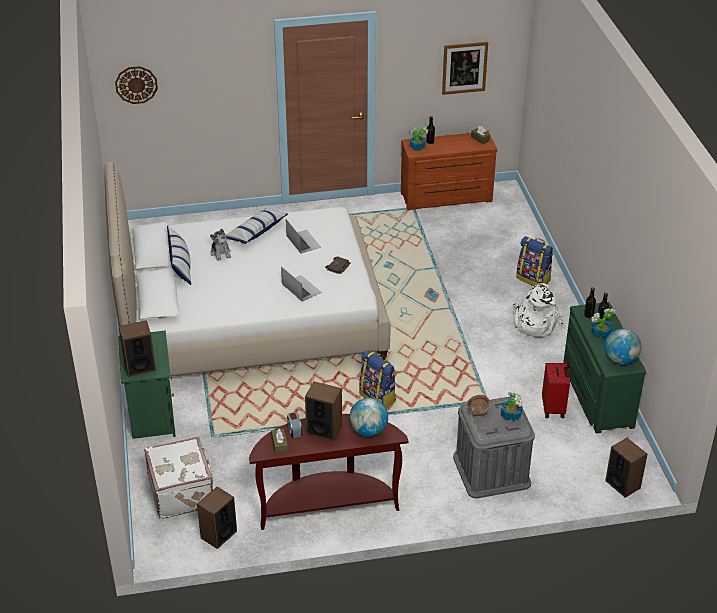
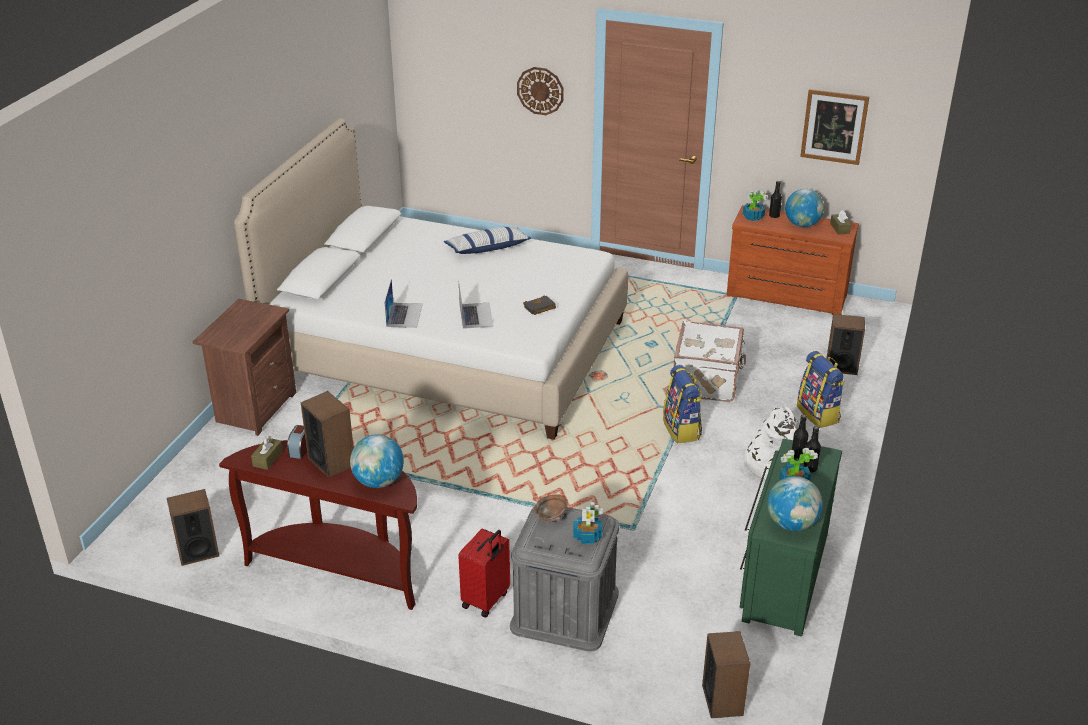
camera: 30 degrees right, 5 degrees down
wall clock [115,66,158,104] -> wall clock moved to [517,67,564,115]
green nightstand [118,330,176,439] -> brown nightstand [193,299,296,436]
speaker [119,320,156,377] -> speaker moved to [826,314,865,375]
white suitcase [144,437,214,519] -> white suitcase moved to [674,321,746,402]
pillow [167,226,191,285] -> none
plush toy [210,228,231,261] -> none
laptop [286,219,321,254] -> laptop moved to [384,279,423,328]
backpack [359,350,396,408] -> backpack moved to [663,365,702,443]
red suitcase [542,358,570,418] -> red suitcase moved to [458,528,510,617]
none -> globe [785,189,824,227]

